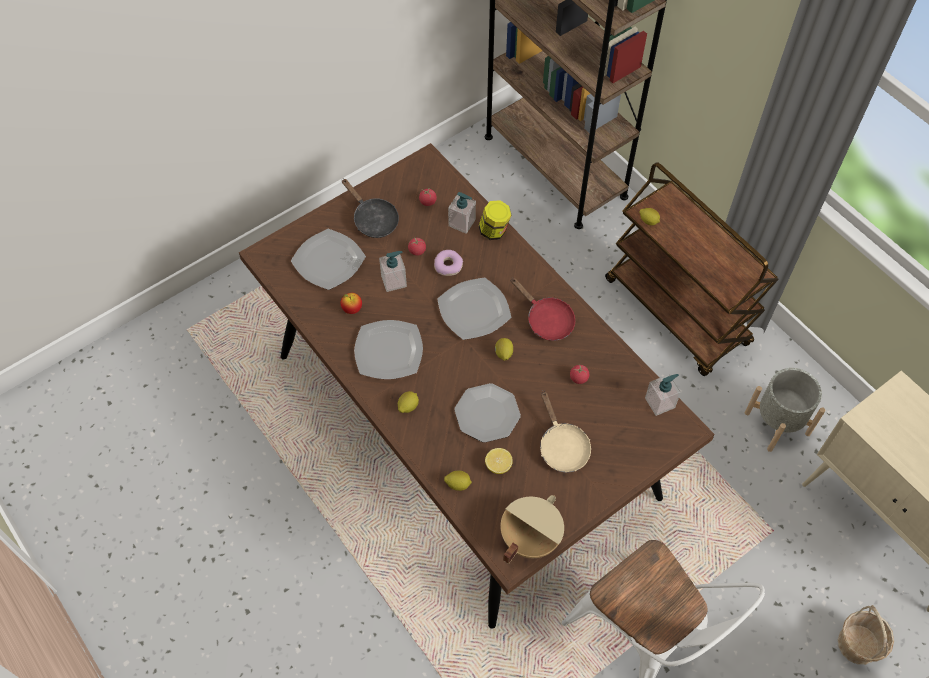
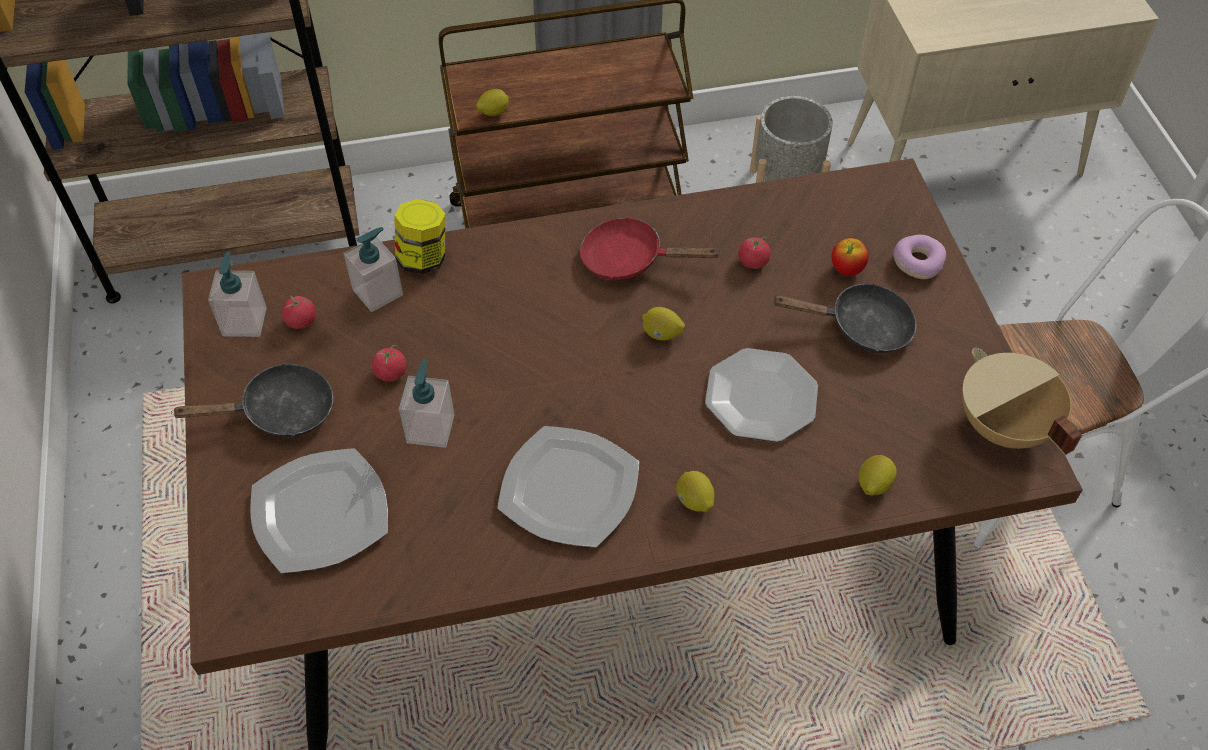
camera: 65 degrees left, 5 degrees down
apple [341,293,362,314] -> apple moved to [832,238,869,276]
donut [434,250,463,276] -> donut moved to [894,235,946,279]
plate [437,278,512,340] -> none
lemon [485,448,513,474] -> none
red frying pan [510,277,575,341] -> red frying pan turned 150 degrees counterclockwise [580,217,721,280]
beige frying pan [540,390,591,472] -> black frying pan [772,283,917,353]
soap dispenser [645,374,681,416] -> soap dispenser moved to [208,251,267,337]
basket [838,605,894,665] -> none

